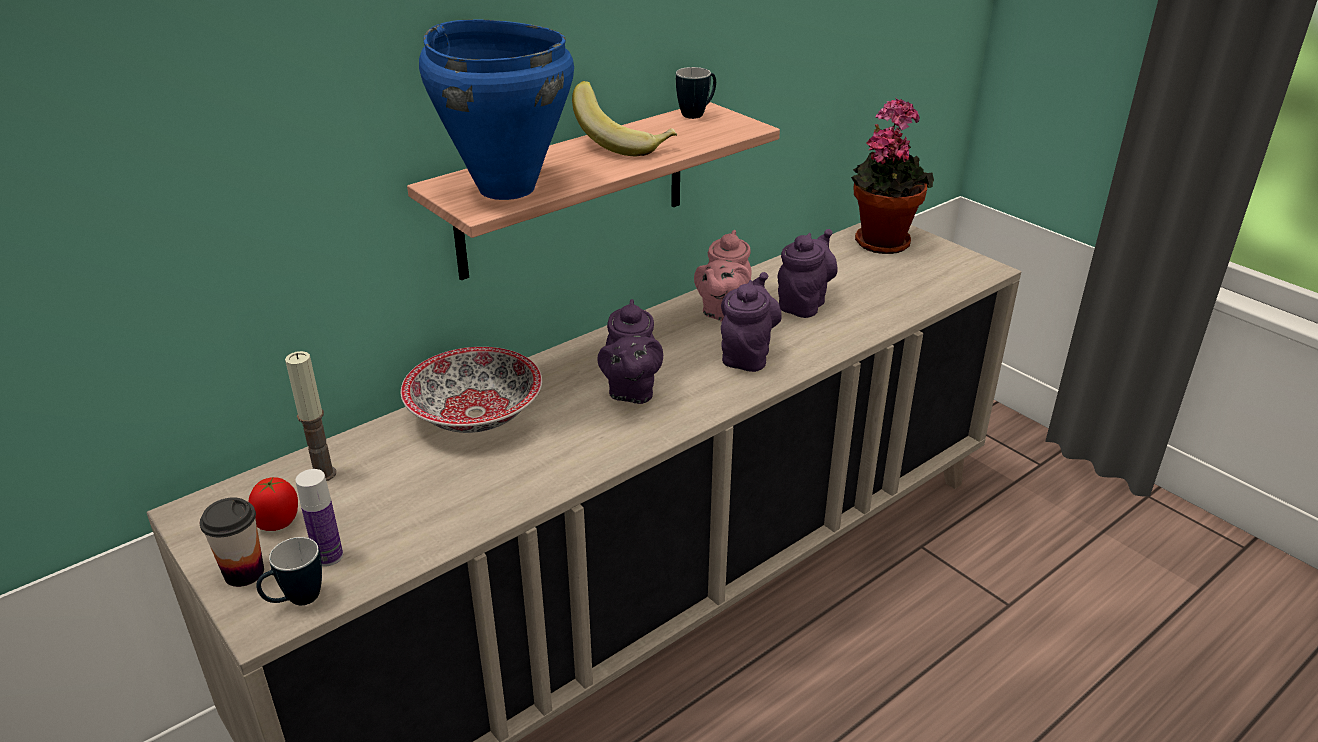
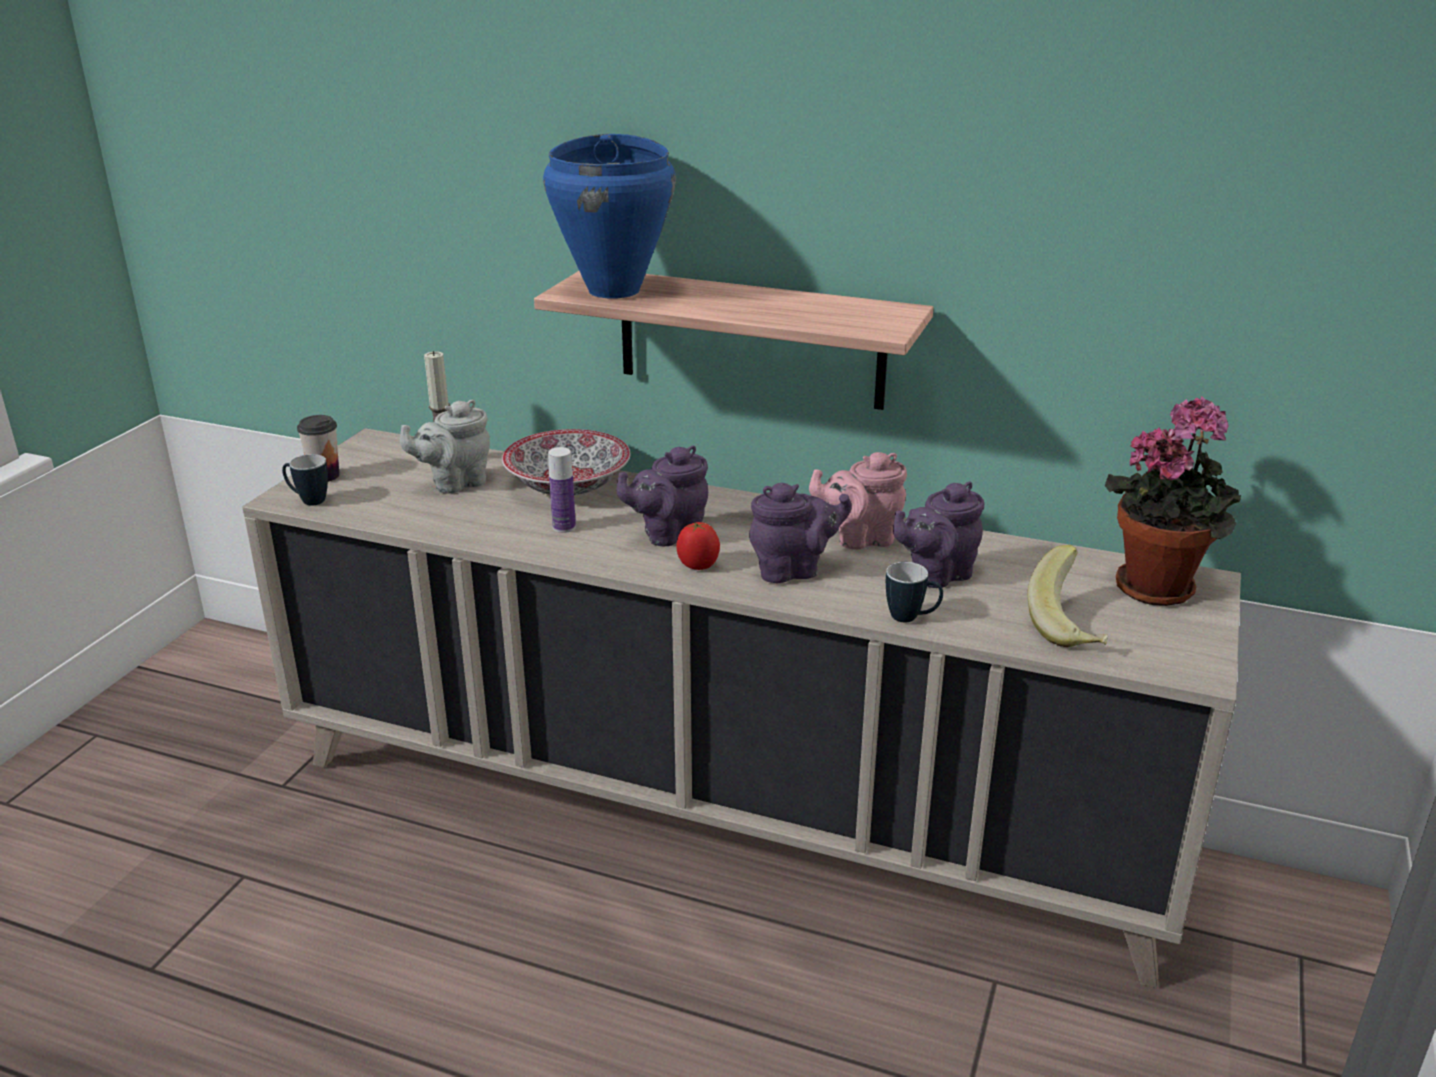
camera: 60 degrees right, 5 degrees down
tomato [248,477,298,531] -> tomato moved to [676,522,720,570]
bottle [295,469,343,566] -> bottle moved to [548,447,576,533]
banana [572,81,677,156] -> banana moved to [1028,545,1108,647]
mug [676,67,716,119] -> mug moved to [886,562,943,622]
purple teapot [778,229,838,318] -> purple teapot turned 150 degrees clockwise [893,482,984,588]
none -> grey teapot [400,399,490,494]

